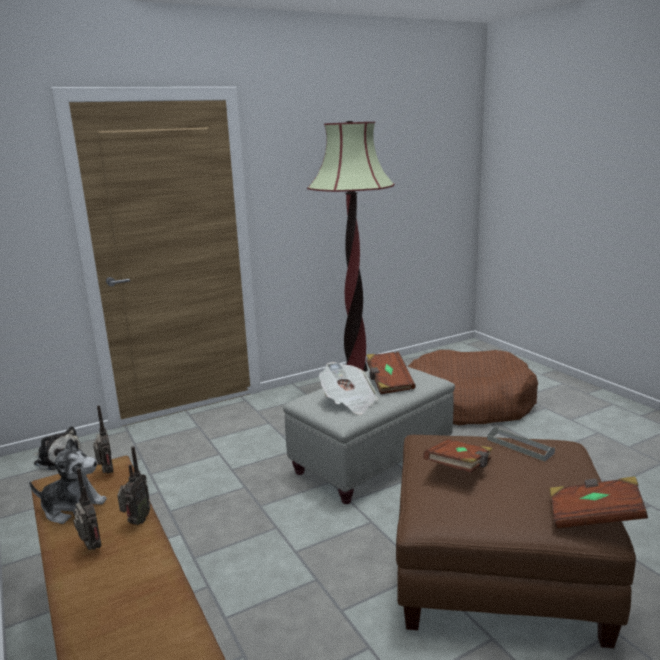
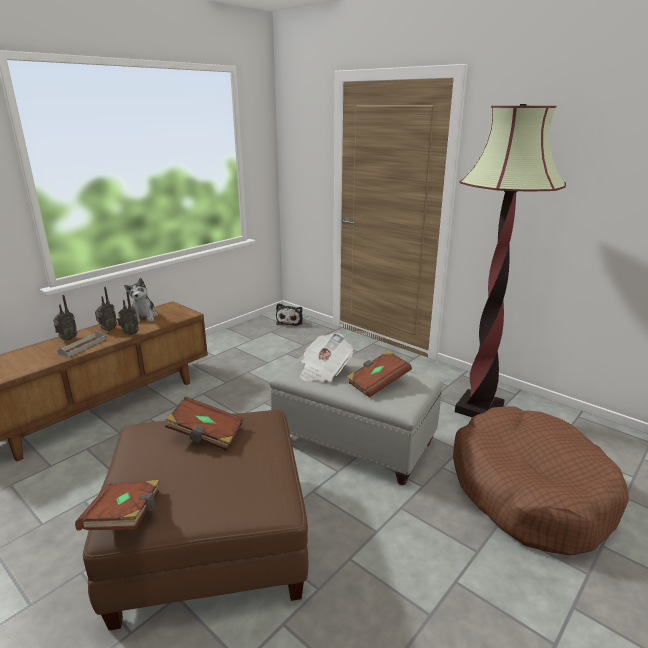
camera: 70 degrees right, 5 degrees up
radio [93,405,113,473] -> radio moved to [53,295,78,340]
grey tray [487,427,555,461] -> grey tray moved to [57,331,105,357]

